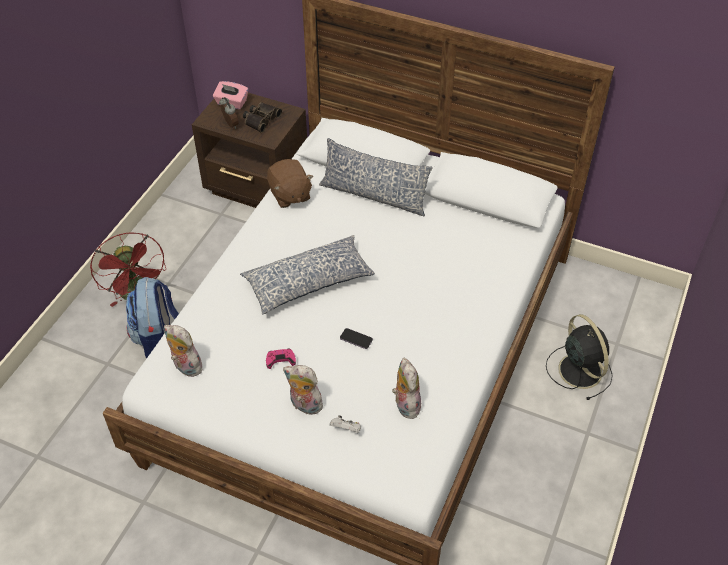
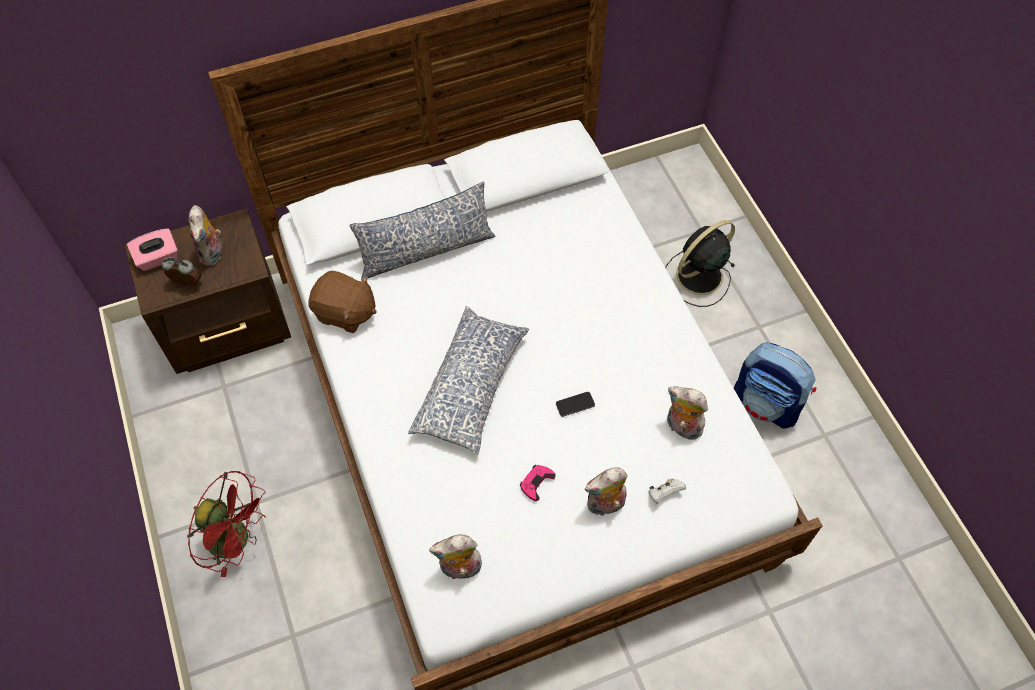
camera: 45 degrees left, 10 degrees up
backpack [126,277,179,359] -> backpack moved to [734,342,816,429]
binoculars [243,102,282,133] -> plush toy [188,205,223,266]
black fan [546,314,613,400] -> black fan turned 60 degrees counterclockwise [666,220,735,307]

